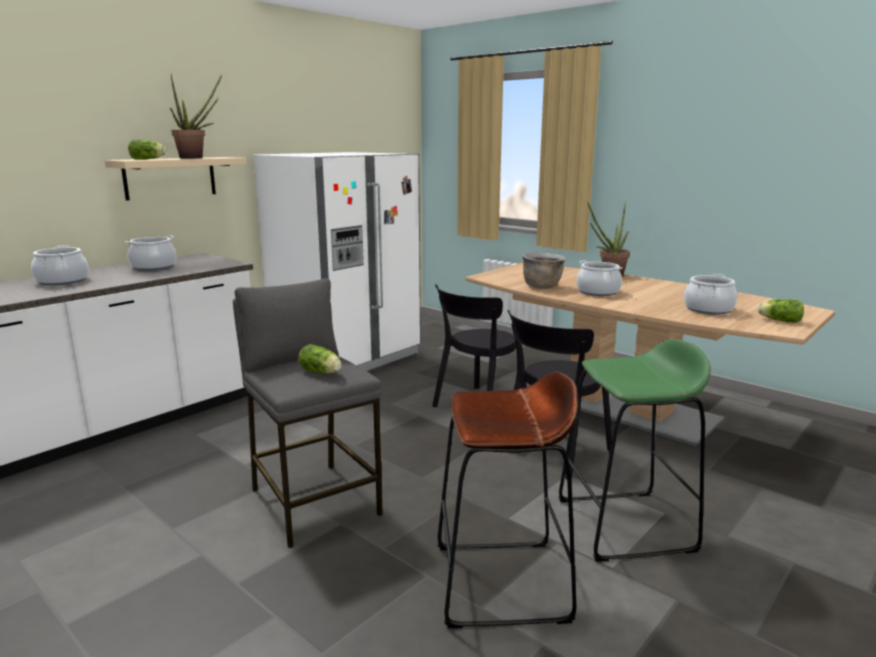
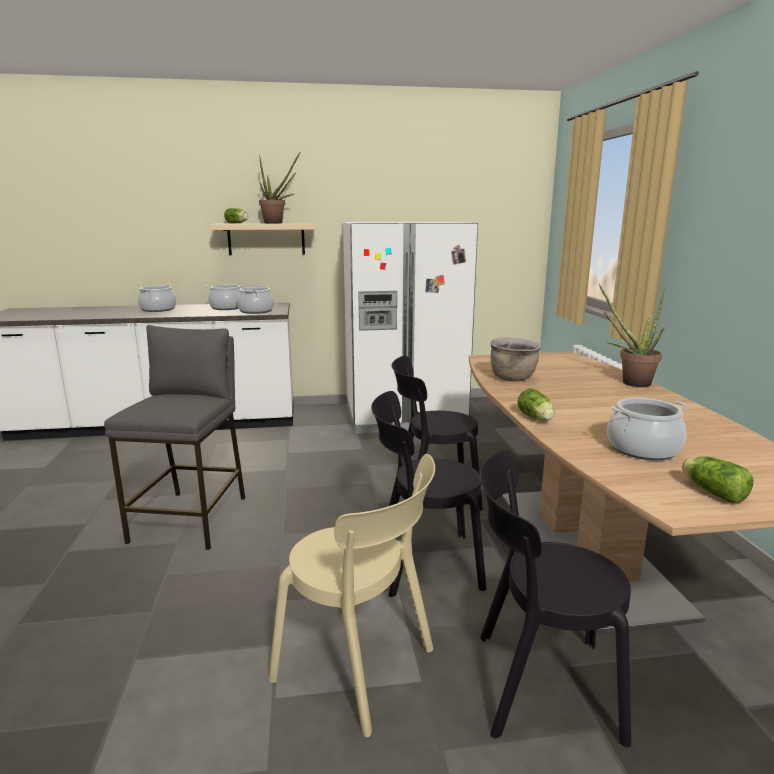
camera: 40 degrees right, 0 degrees up
lettuce [298,344,342,374] -> lettuce moved to [518,389,555,420]
brown stool [438,372,578,628] -> none
green stool [558,339,711,562] -> beige chair [269,454,435,737]
cooking pot [577,260,623,296] -> cooking pot moved to [237,286,274,314]
none -> black chair [480,450,631,747]

